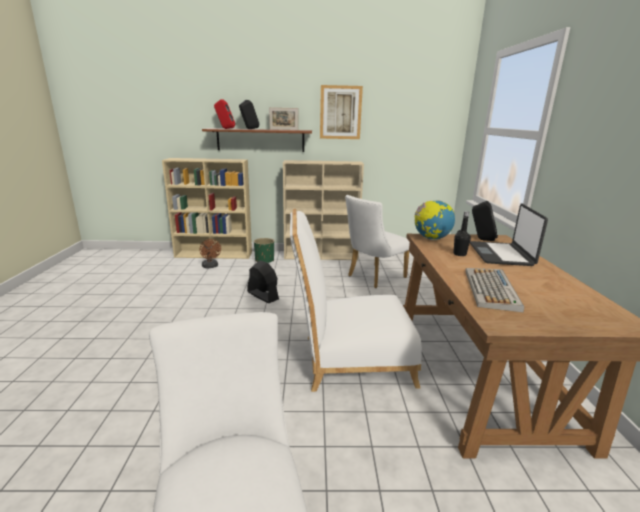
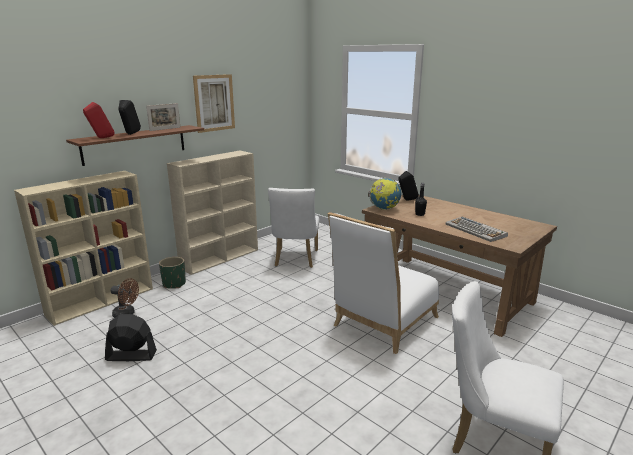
camera: 45 degrees left, 0 degrees up
black fan [247,260,279,303] -> black fan moved to [105,314,157,361]
laptop [470,203,548,266] -> none

